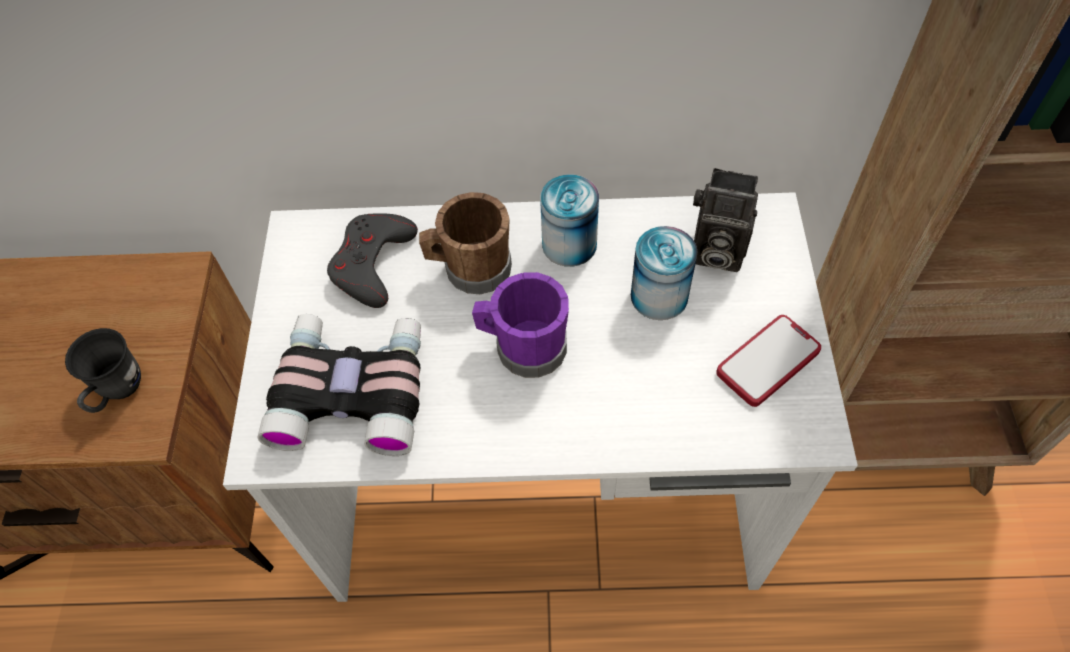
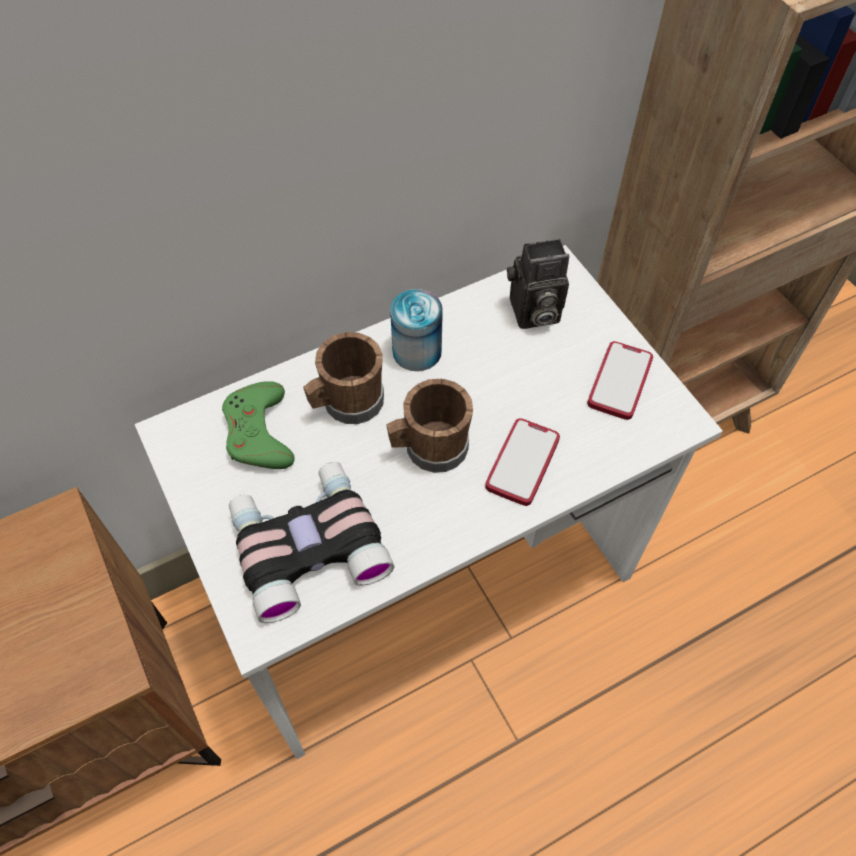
camera: 30 degrees left, 0 degrees up
grey mug [65,328,141,413] -> none
grey game controller [327,213,418,308] -> green game controller [222,381,295,469]
purple mug [472,272,569,378] -> brown mug [386,379,473,473]
can [631,226,698,320] -> none
none -> phone [485,418,560,506]

